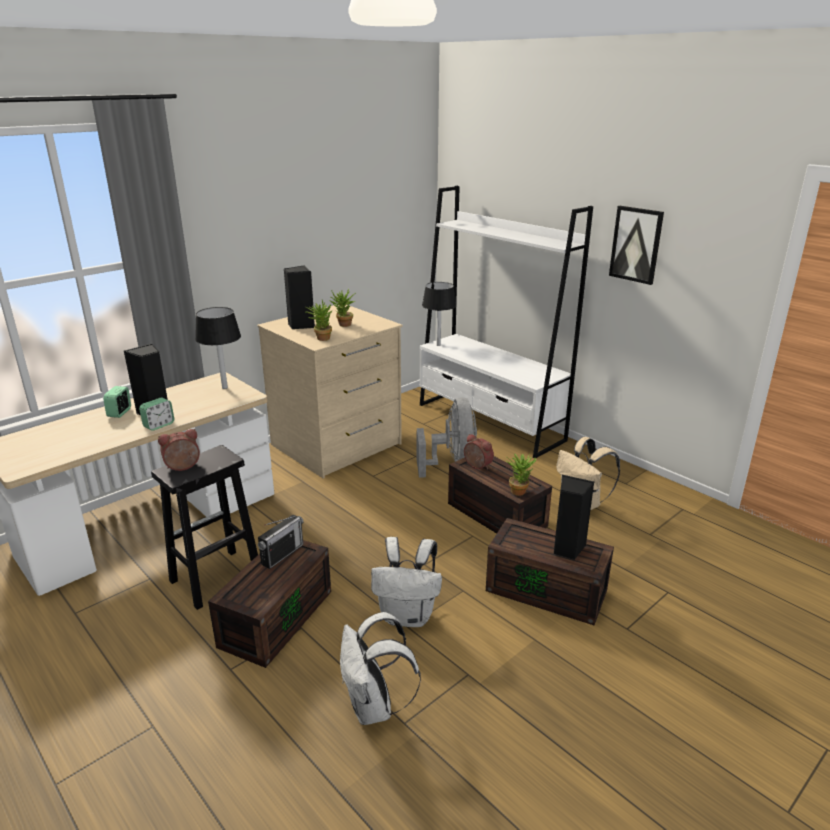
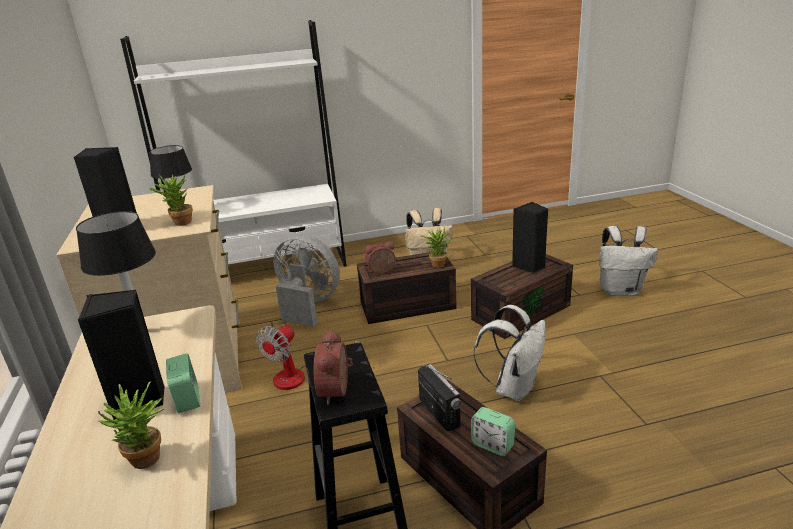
camera: 60 degrees left, 0 degrees up
alarm clock [103,386,131,418] -> alarm clock moved to [471,407,515,456]
potted plant [329,289,355,327] -> potted plant moved to [98,381,164,469]
white backpack [340,612,421,725] -> white backpack moved to [599,226,658,296]
picture [609,206,664,285] -> none
none -> fan [256,324,362,390]

